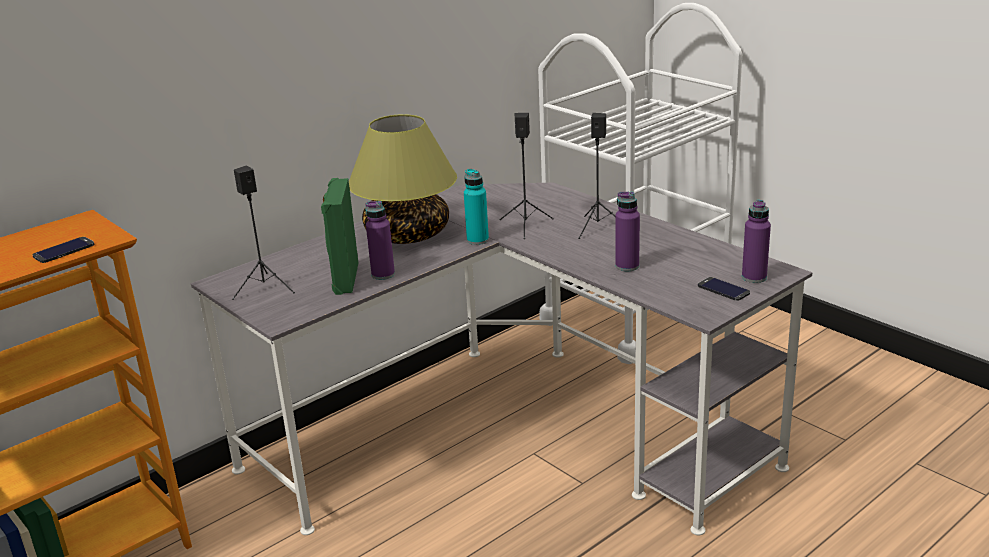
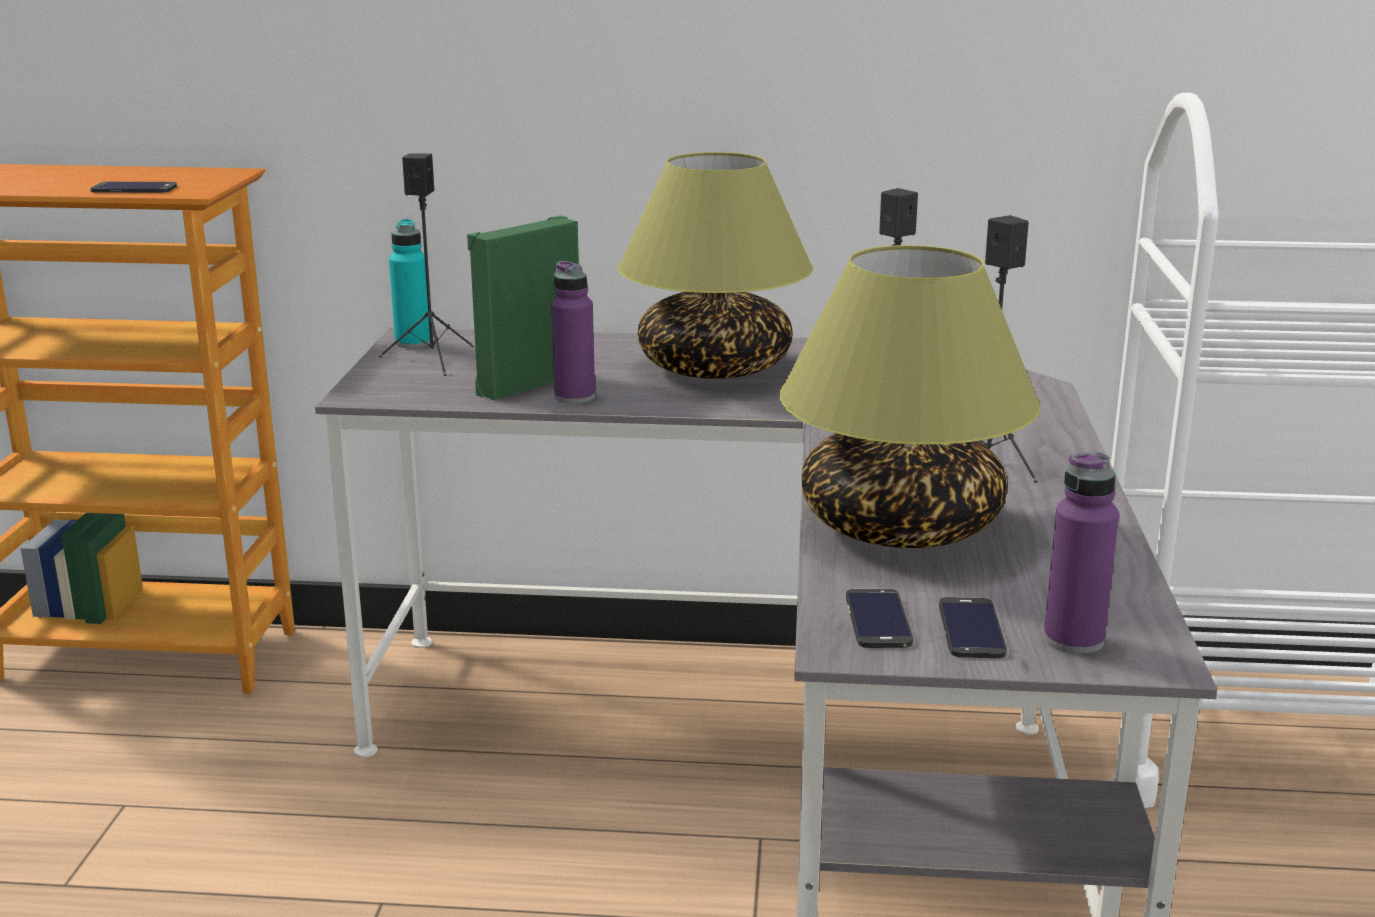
camera: 45 degrees right, 5 degrees down
turquoise bottle [464,169,489,245] -> turquoise bottle moved to [389,219,430,348]
purple bottle [615,192,640,271] -> table lamp [779,245,1041,548]
none -> phone [846,589,913,648]

